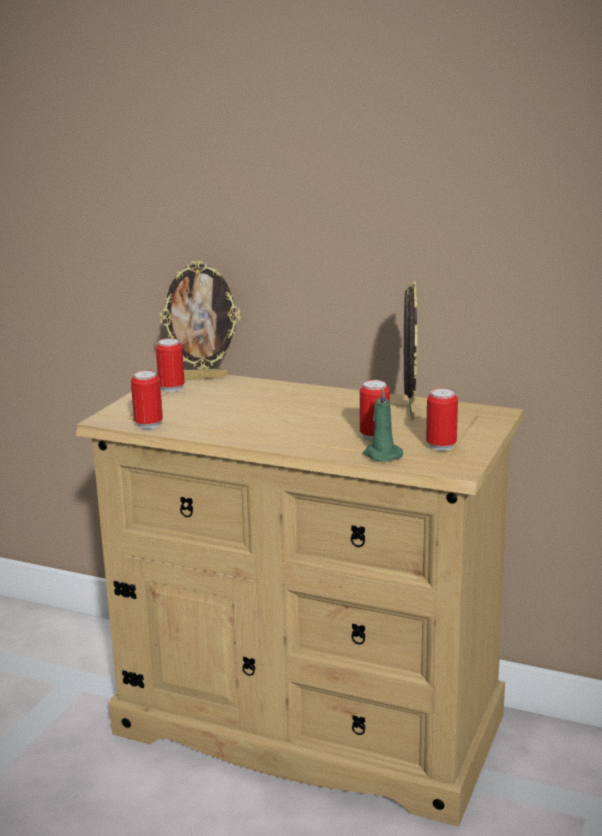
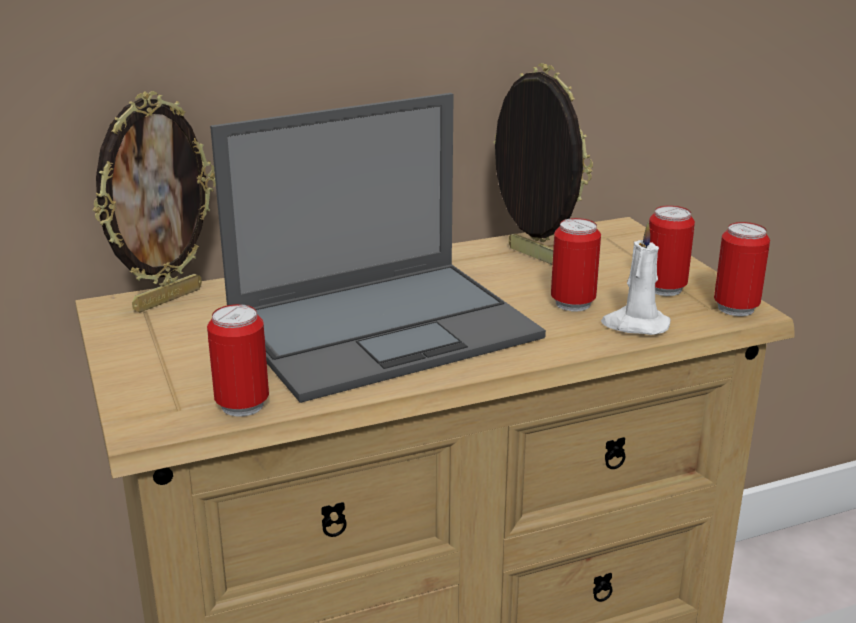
camera: 45 degrees left, 5 degrees up
can [156,338,185,392] -> can moved to [714,222,770,316]
green candle [363,387,403,462] -> white candle [601,222,670,335]
none -> laptop [210,93,546,403]

